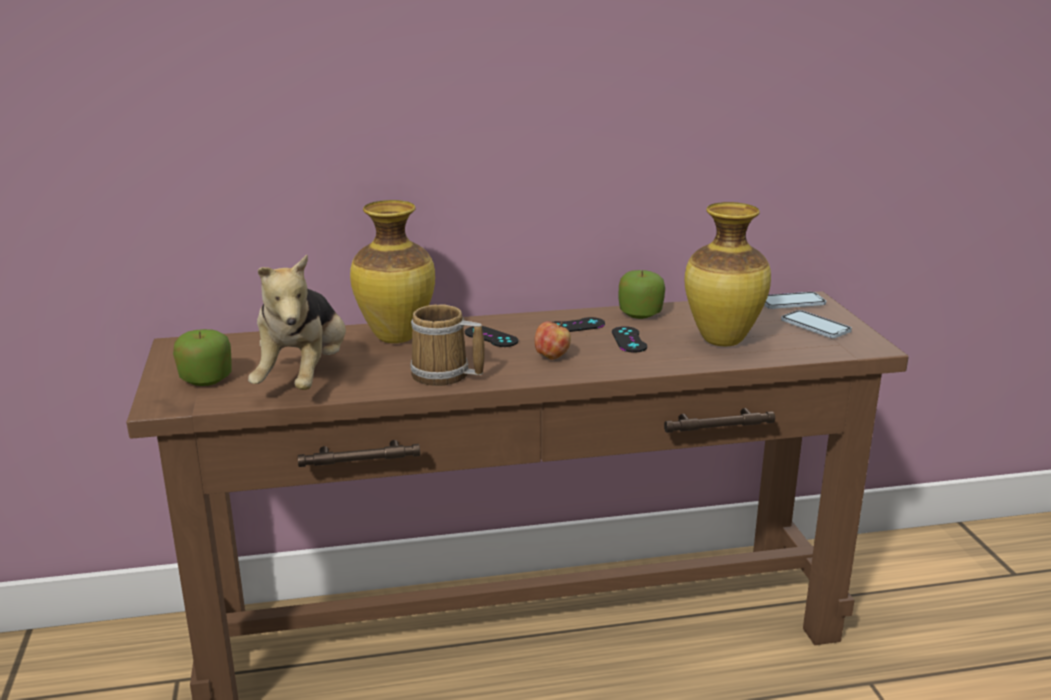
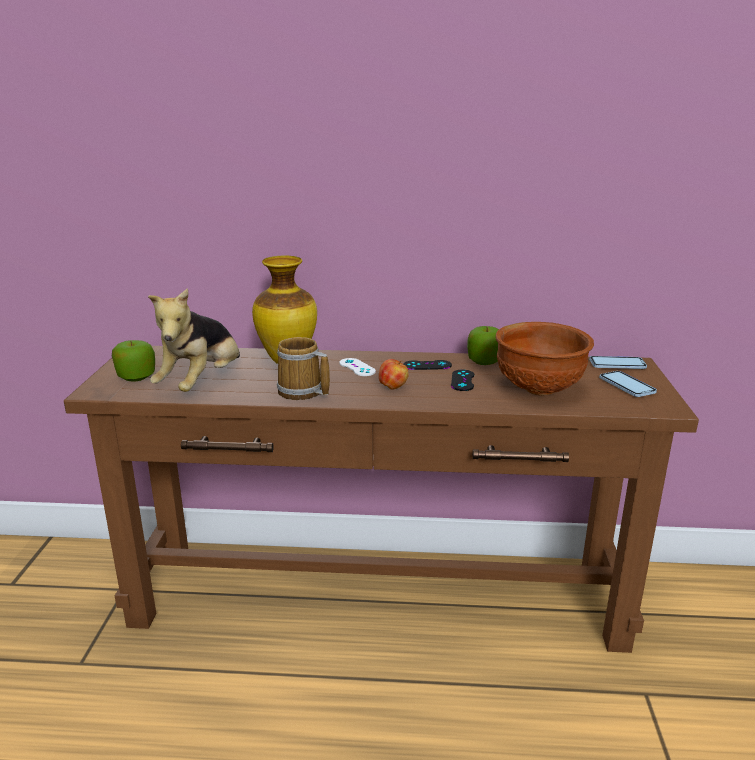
camera: 15 degrees right, 0 degrees up
black game controller [465,326,518,347] -> white game controller [339,358,376,376]
vase [685,202,771,346] -> brown bowl [496,322,594,396]

